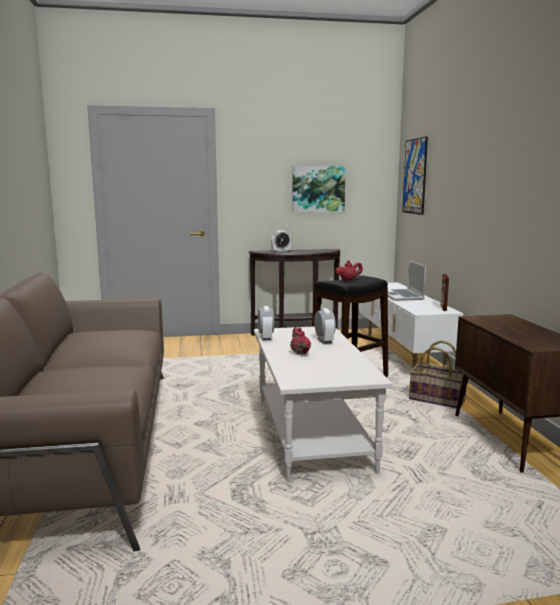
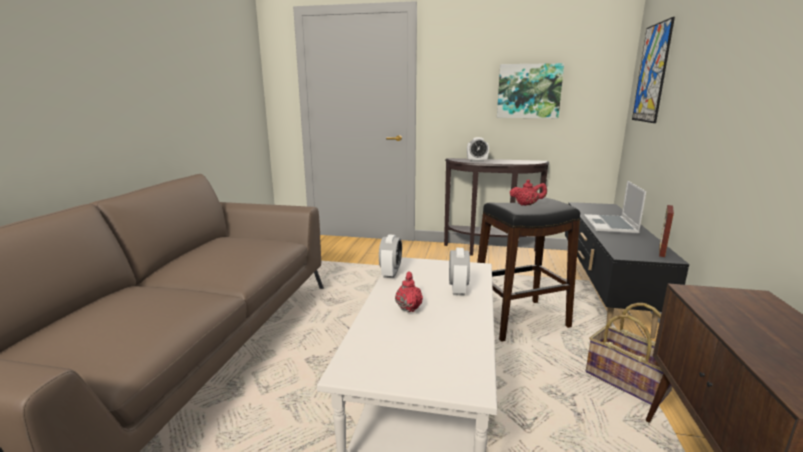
camera: 20 degrees right, 5 degrees up
white tv stand [360,282,463,367] -> black tv stand [565,202,689,338]

